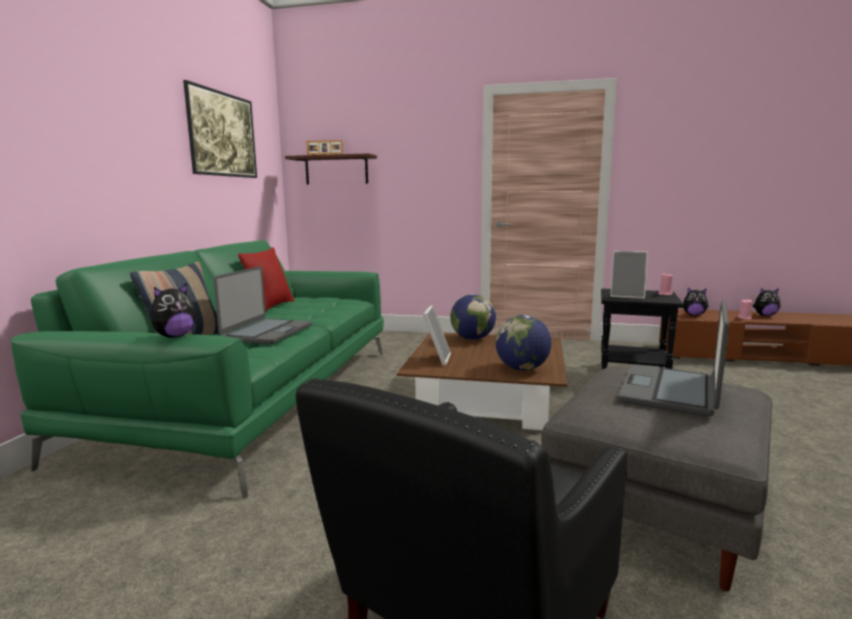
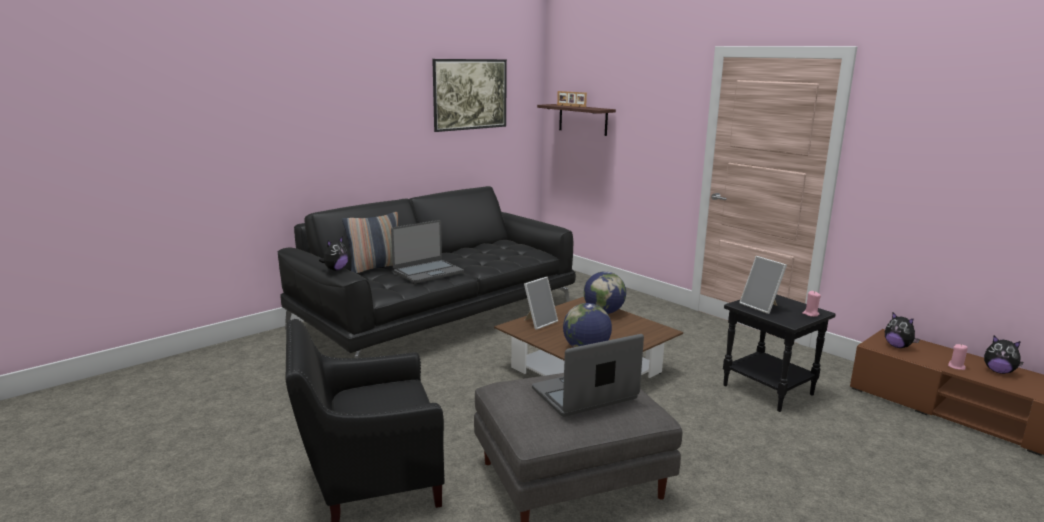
camera: 35 degrees right, 5 degrees up
green sofa [10,240,384,499] -> black sofa [278,186,576,358]
plush toy [151,283,196,338] -> plush toy turned 45 degrees counterclockwise [319,236,349,271]
red pillow [238,247,294,311] -> none

